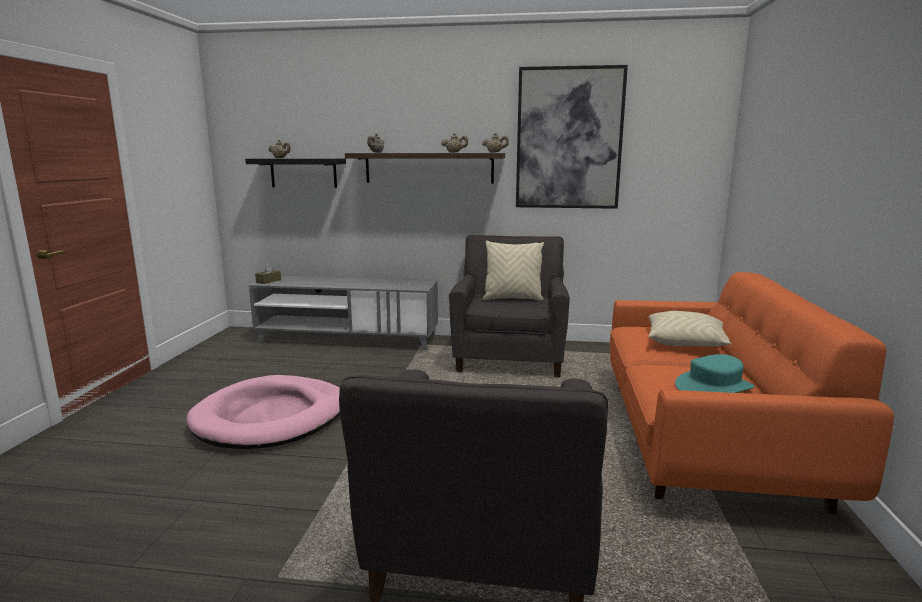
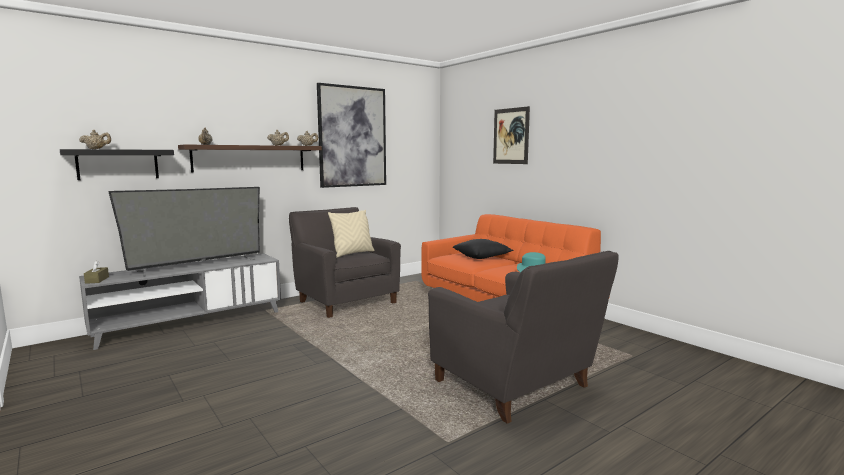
camera: 45 degrees left, 5 degrees down
pink dog bed [187,375,340,449] -> none
beige pillow [649,311,732,346] -> black pillow [453,239,514,259]
none -> television [109,187,260,276]
none -> picture [493,106,530,164]

